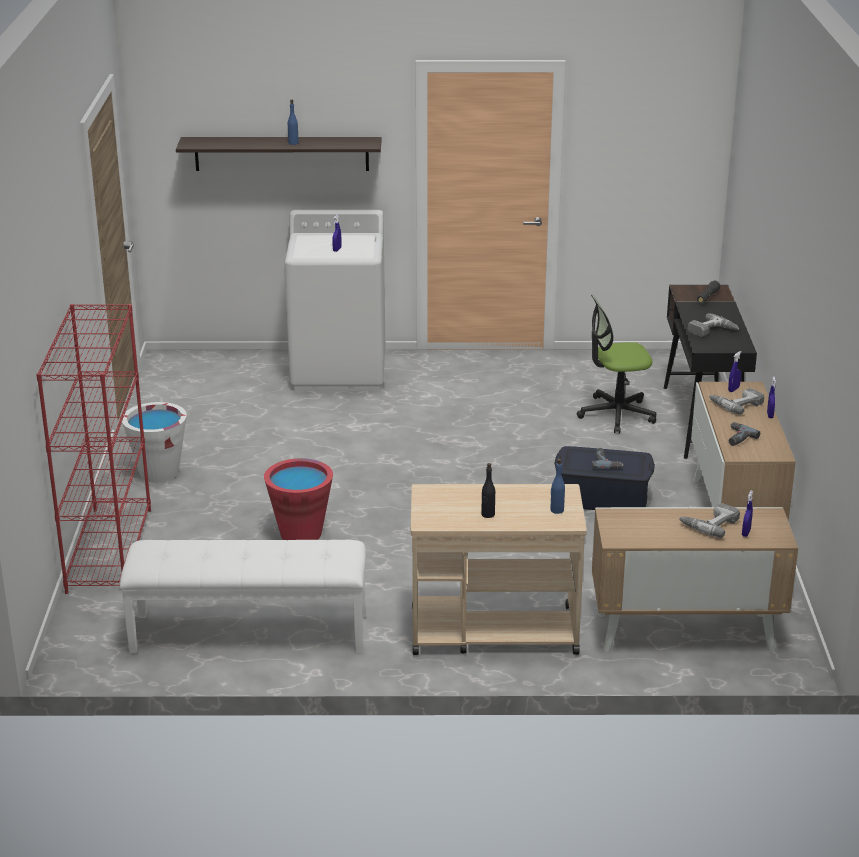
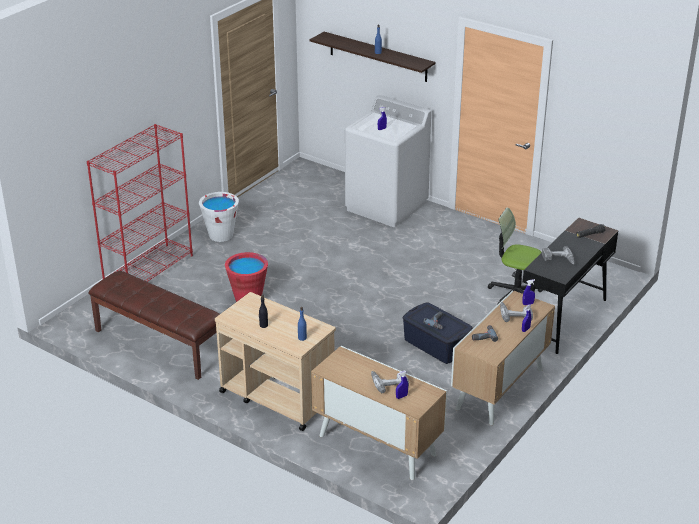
camera: 35 degrees right, 5 degrees up
white bench [120,540,366,653] -> brown bench [89,271,220,380]

